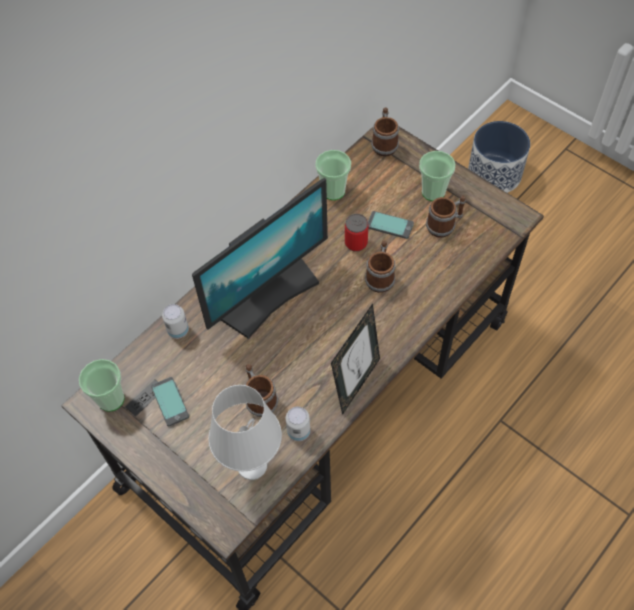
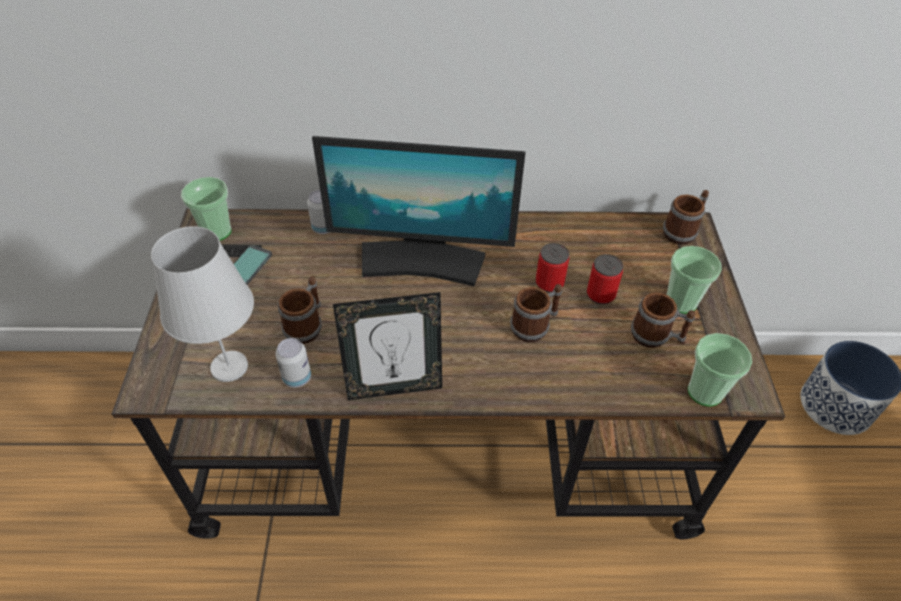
camera: 45 degrees right, 10 degrees down
cup [315,150,351,200] -> cup moved to [688,333,752,407]
phone [368,211,414,239] -> can [587,254,623,305]

